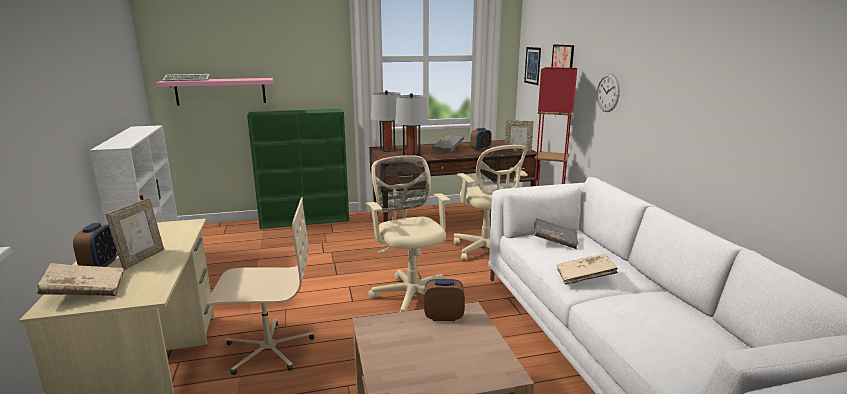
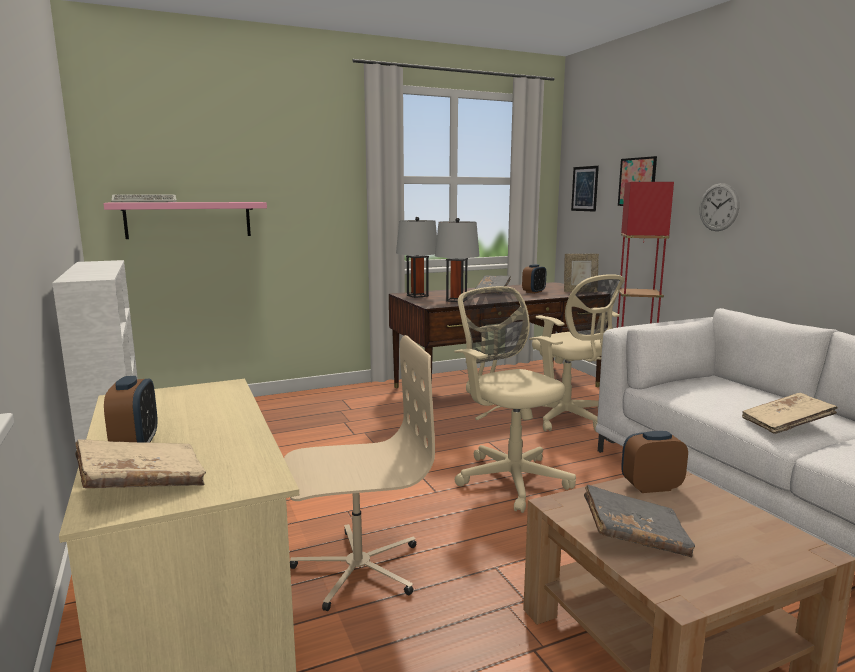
camera: 10 degrees left, 5 degrees down
picture frame [106,198,164,270] -> none
green bookcase [247,109,349,229] -> none
grey book [534,218,578,249] -> grey book moved to [584,484,695,557]

